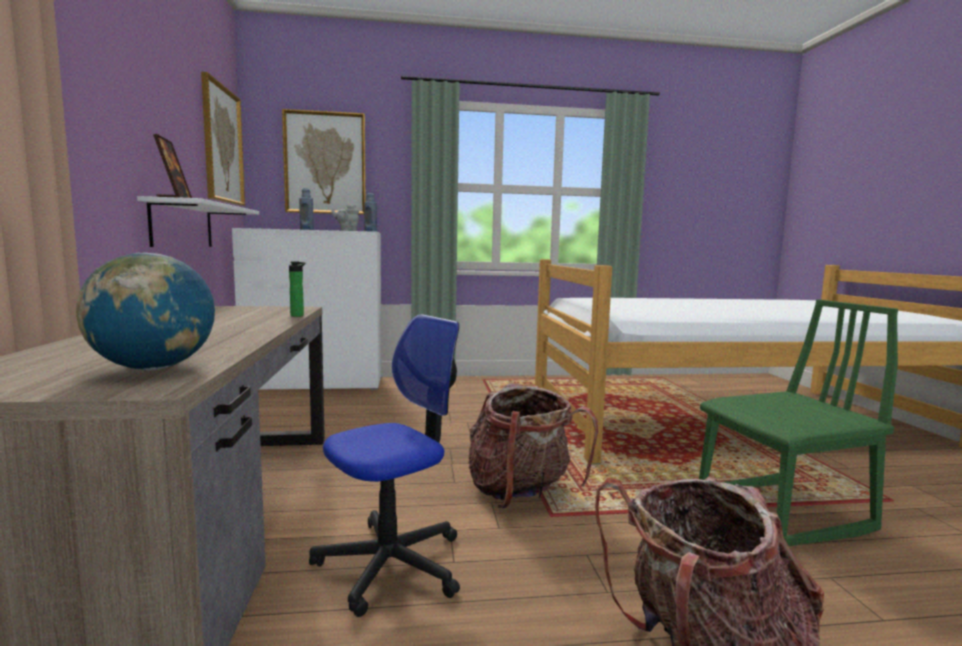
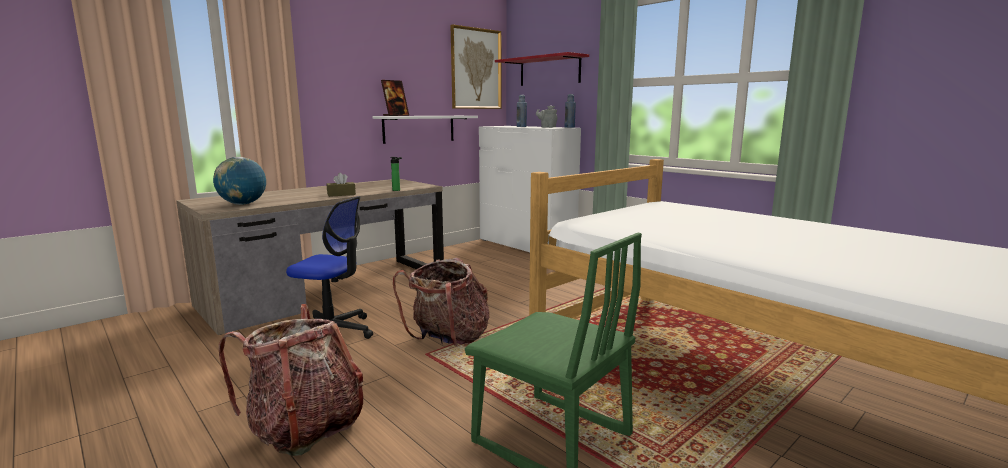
camera: 55 degrees right, 5 degrees up
picture [282,109,366,215] -> red shelf [495,52,589,86]
none -> brown tissue box [327,173,356,197]

